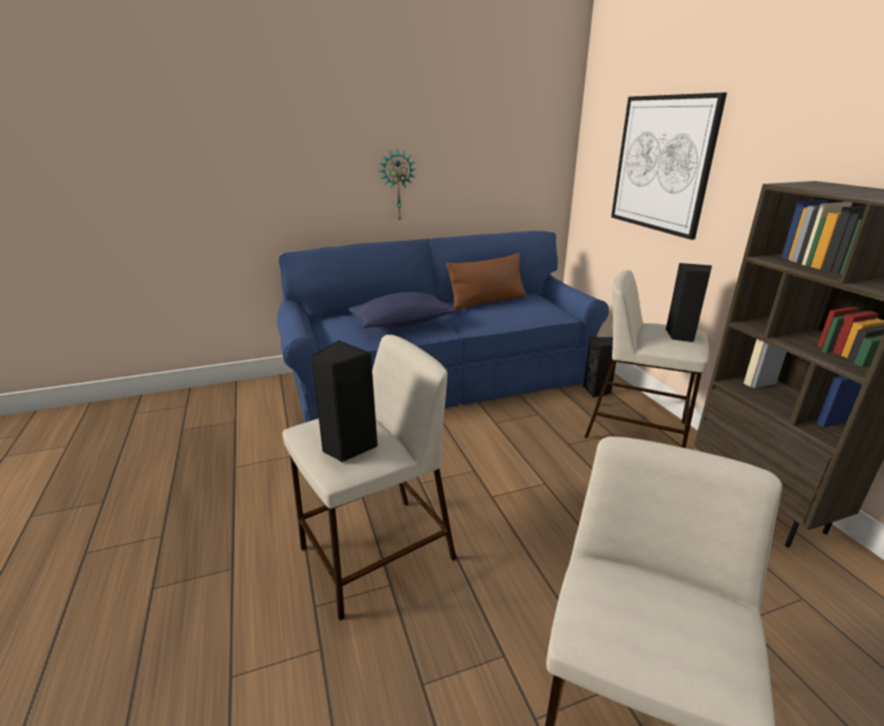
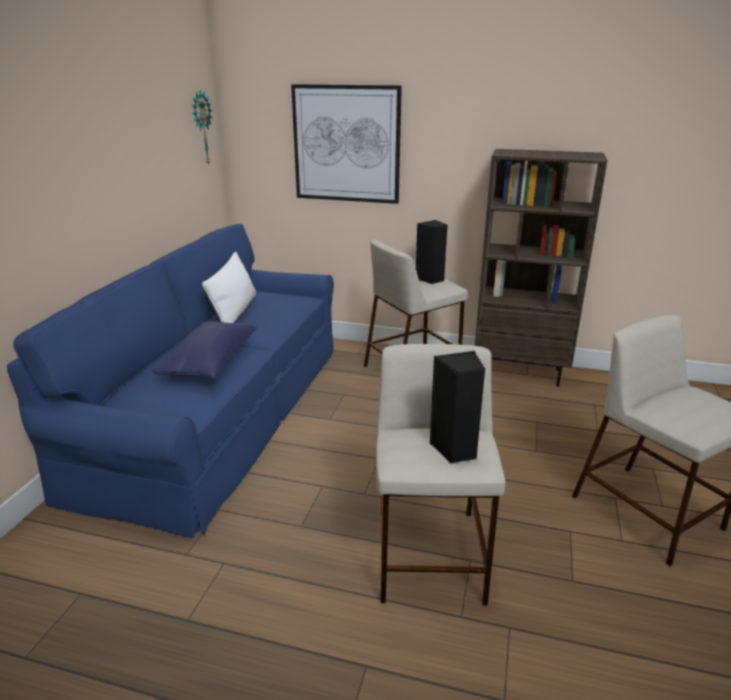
camera: 55 degrees left, 0 degrees up
wall clock [379,149,417,222] -> wall clock moved to [192,90,212,166]
brown pillow [446,253,526,310] -> white pillow [202,252,256,323]
black speaker [583,337,616,397] -> none

